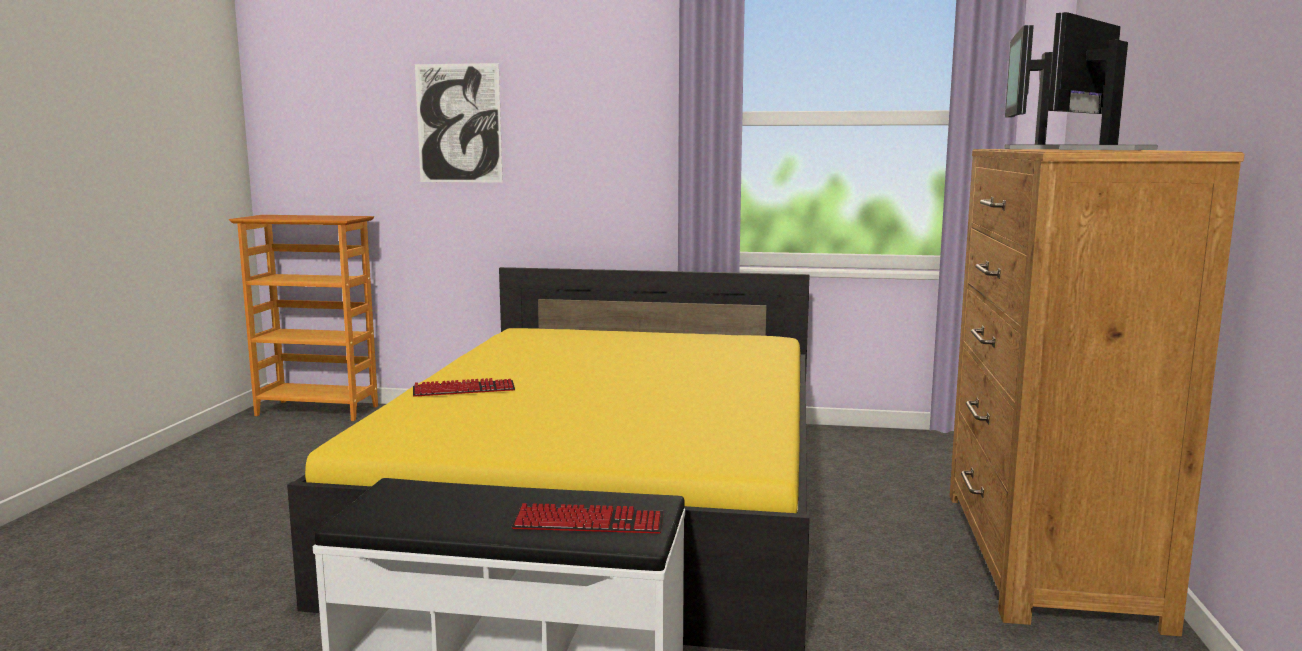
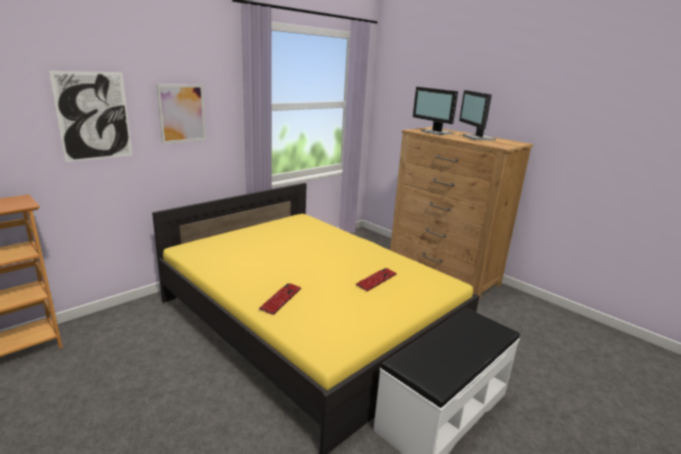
camera: 55 degrees left, 10 degrees up
keyboard [512,503,664,533] -> keyboard moved to [355,268,397,292]
none -> picture [156,84,206,144]

